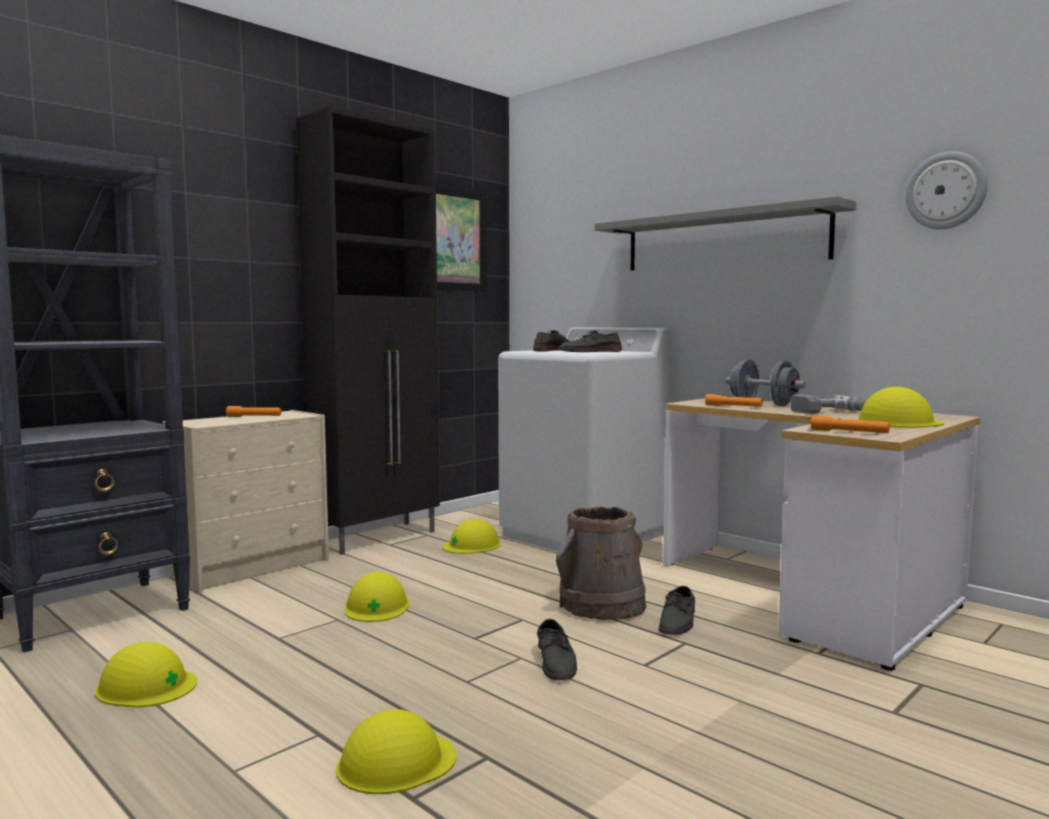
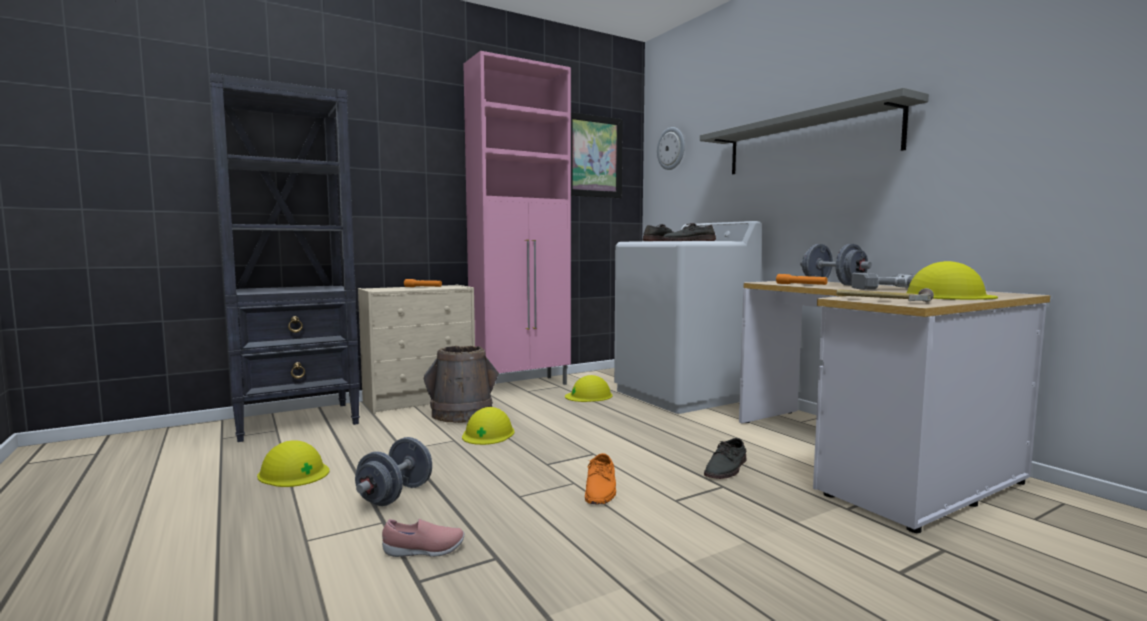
camera: 15 degrees right, 0 degrees up
black cabinet [296,107,440,555] -> pink cabinet [463,51,571,394]
yellow hard hat [336,709,457,794] -> pink shoe [382,519,464,557]
grey shoe [537,619,577,680] -> orange shoe [585,453,616,504]
brown bucket [556,506,647,620] -> brown bucket moved to [424,346,499,423]
orange flashlight [811,415,890,433] -> hammer [837,288,934,302]
wall clock [905,151,988,229] -> wall clock moved to [657,127,685,170]
none -> grey dumbbell [355,437,432,506]

